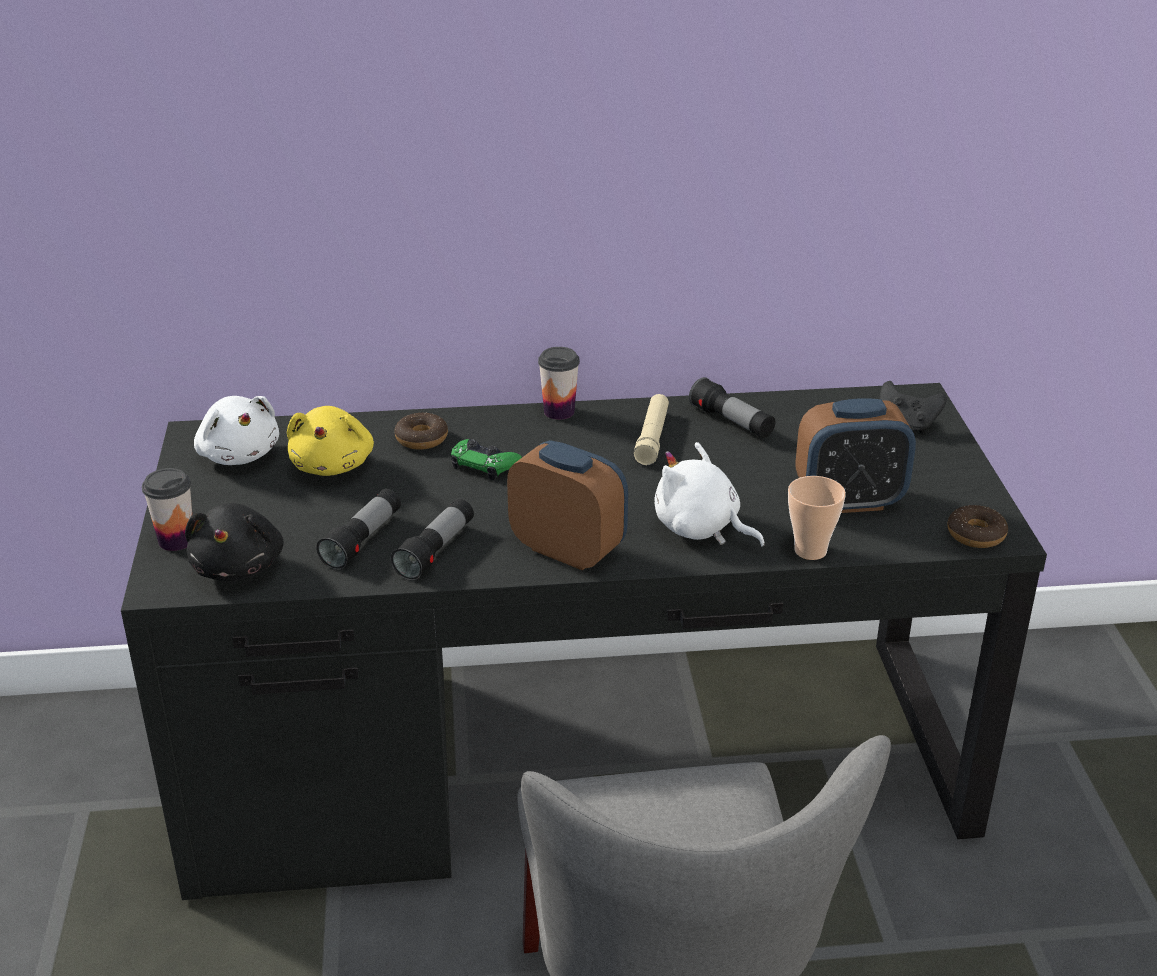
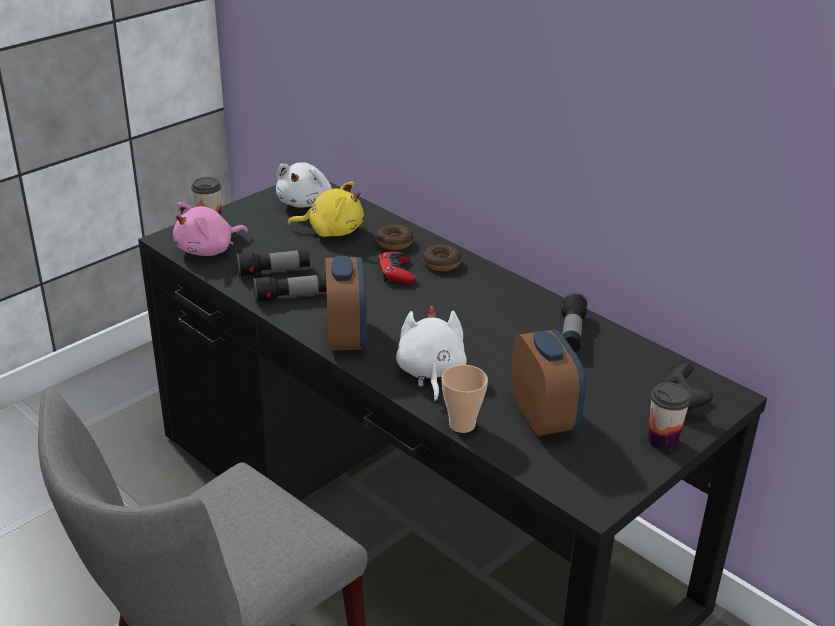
camera: 50 degrees right, 0 degrees up
black plush toy [185,503,284,581] -> pink plush toy [173,202,248,256]
yellow plush toy [287,406,374,476] -> yellow plush toy turned 135 degrees counterclockwise [287,181,364,237]
green game controller [451,439,522,480] -> red game controller [378,252,416,283]
cup [538,347,580,420] -> cup moved to [648,382,691,450]
beige flashlight [633,394,669,465] -> none
alarm clock [796,398,916,513] -> alarm clock turned 150 degrees counterclockwise [511,330,586,436]
donut [947,505,1008,548] -> donut moved to [423,244,462,271]

